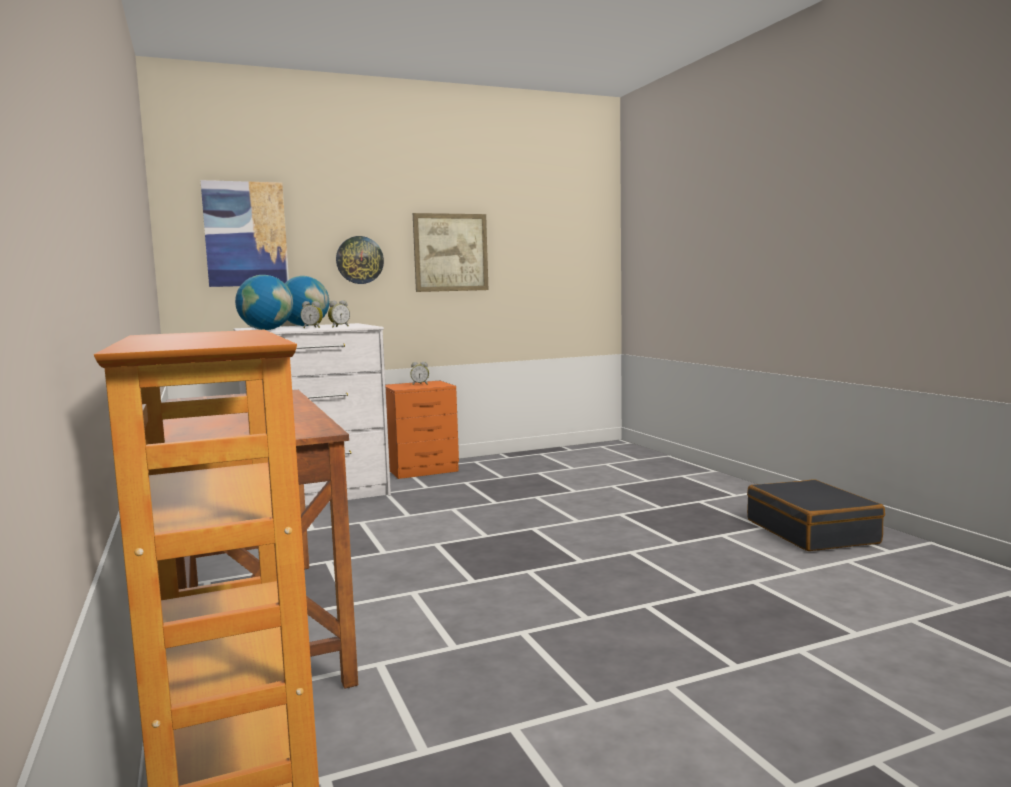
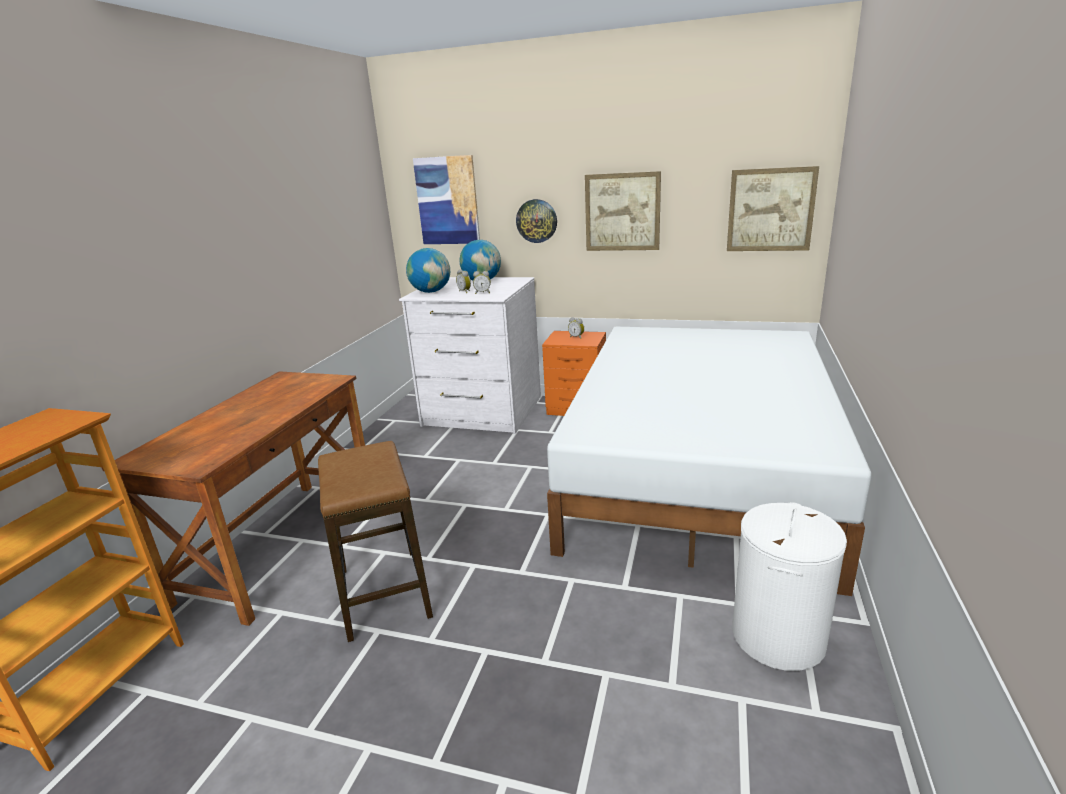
camera: 40 degrees right, 15 degrees up
black suitcase [747,479,885,551] -> white laundry basket [732,502,847,671]
none -> stool [318,441,433,642]
none -> white bed [547,327,871,596]
none -> picture [727,166,819,251]

